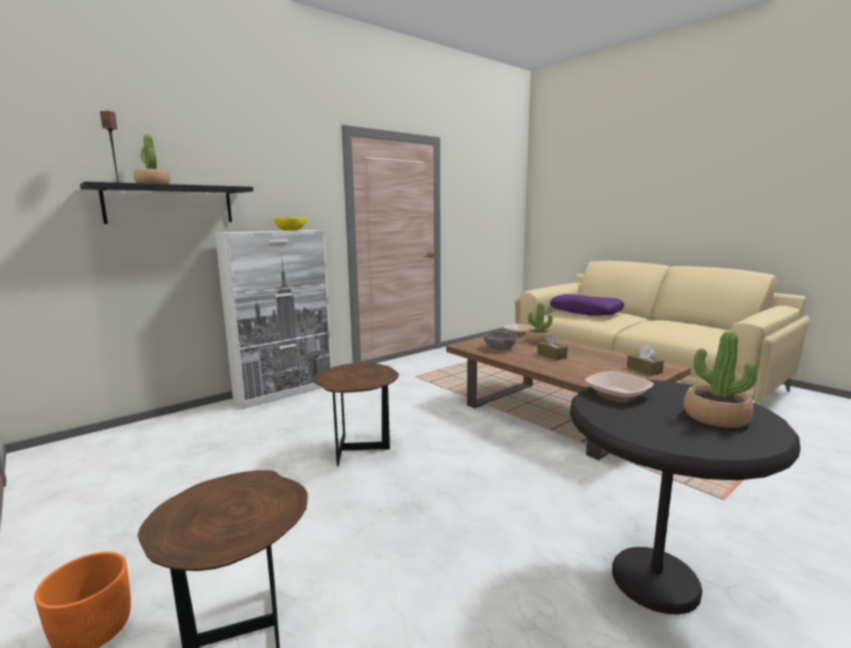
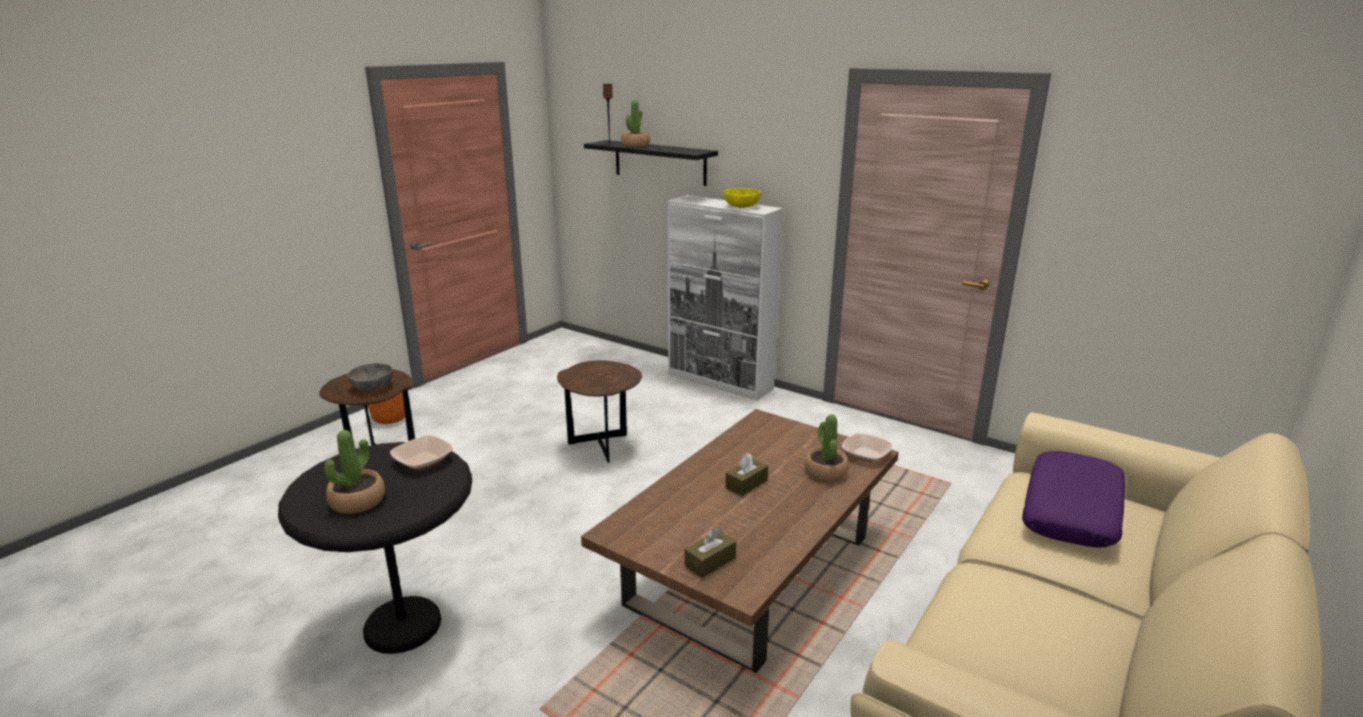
camera: 75 degrees right, 10 degrees up
grey bowl [484,332,517,350] -> grey bowl moved to [347,363,393,391]

